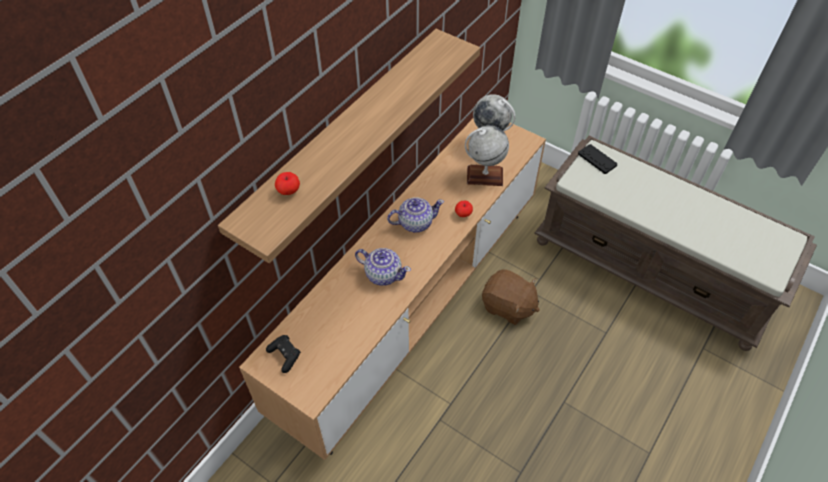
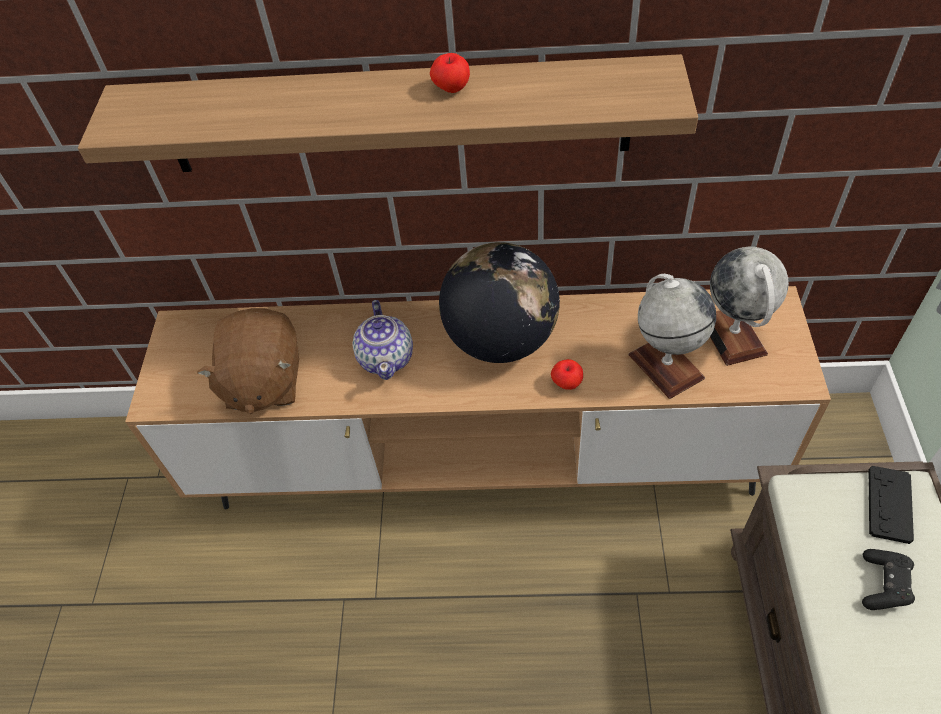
camera: 60 degrees right, 0 degrees up
black game controller [266,335,301,373] -> black game controller moved to [862,549,915,610]
apple [275,172,300,195] -> apple moved to [430,53,470,93]
teapot [387,197,444,232] -> globe [439,242,560,363]
brown plush toy [482,269,540,325] -> brown plush toy moved to [197,308,299,414]

